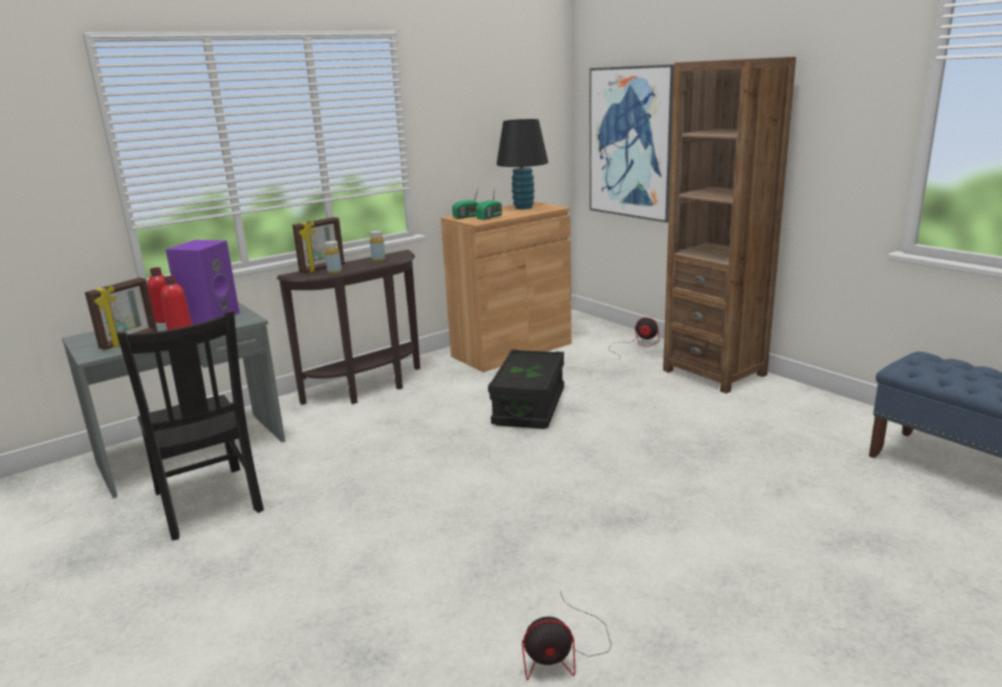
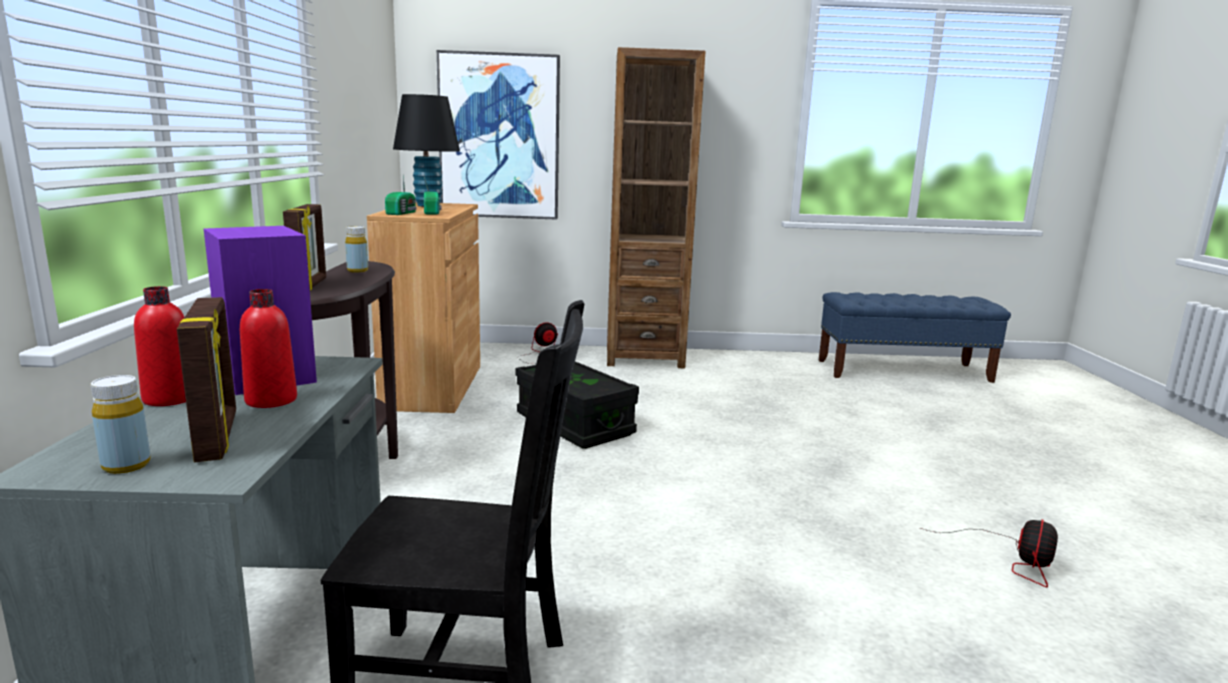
camera: 55 degrees left, 5 degrees down
yellow bottle [325,241,342,274] -> yellow bottle moved to [91,375,151,474]

